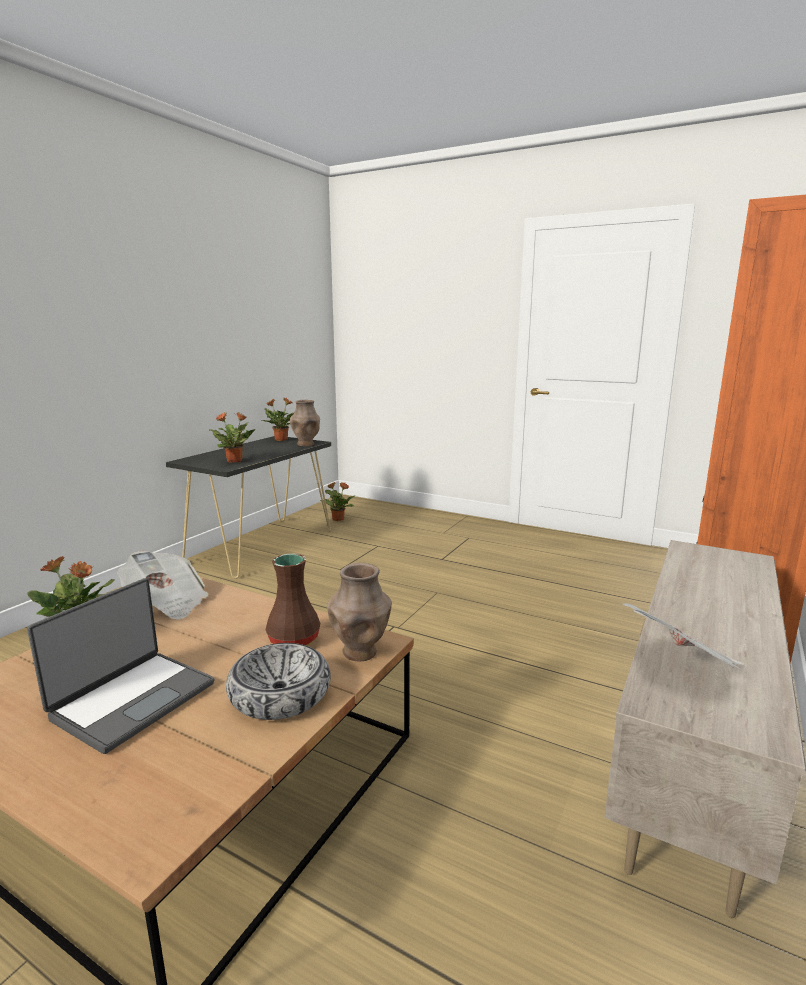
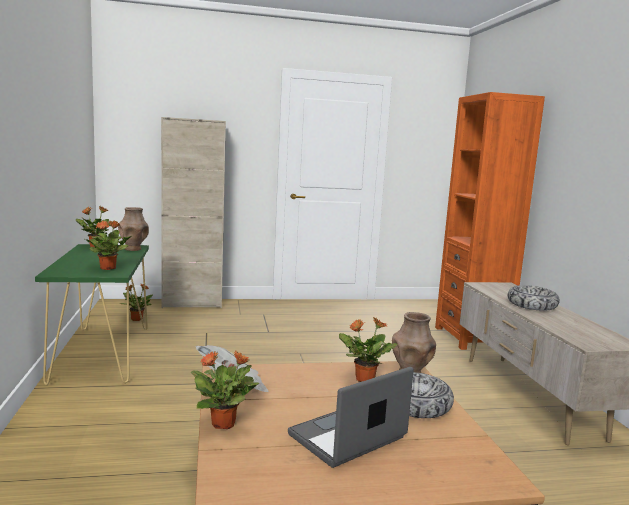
camera: 40 degrees left, 5 degrees down
laptop [27,578,214,754] -> laptop turned 120 degrees counterclockwise [288,367,414,468]
black console table [166,436,331,579] -> green console table [35,244,149,385]
brown vase [266,554,320,646] -> potted plant [339,317,398,382]
newspaper [622,603,744,669] -> none
none -> beige cabinet [161,117,226,308]
none -> bowl [508,285,560,311]

